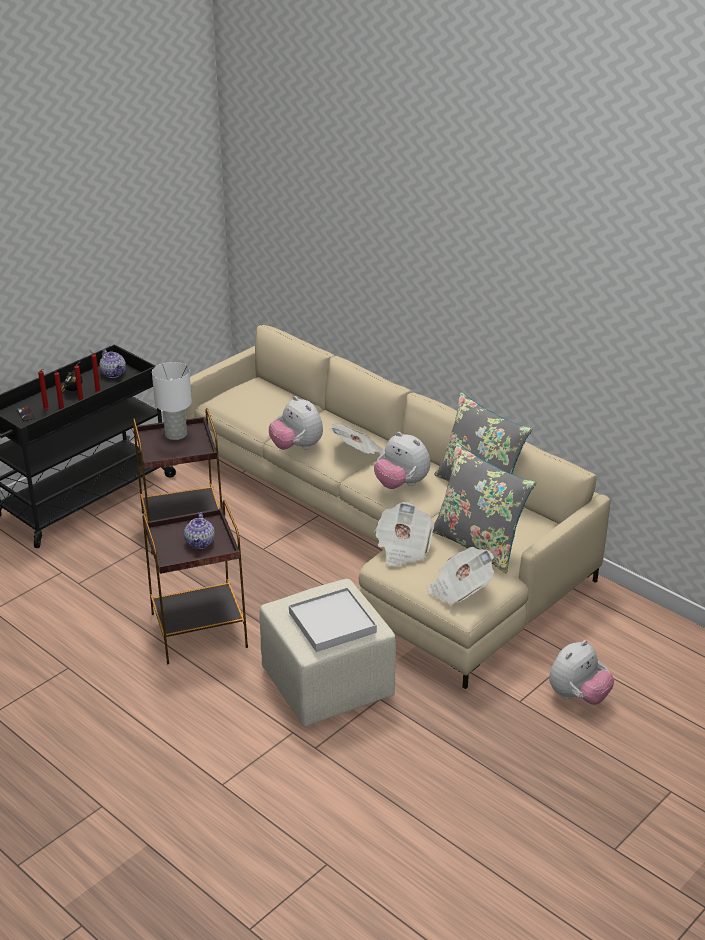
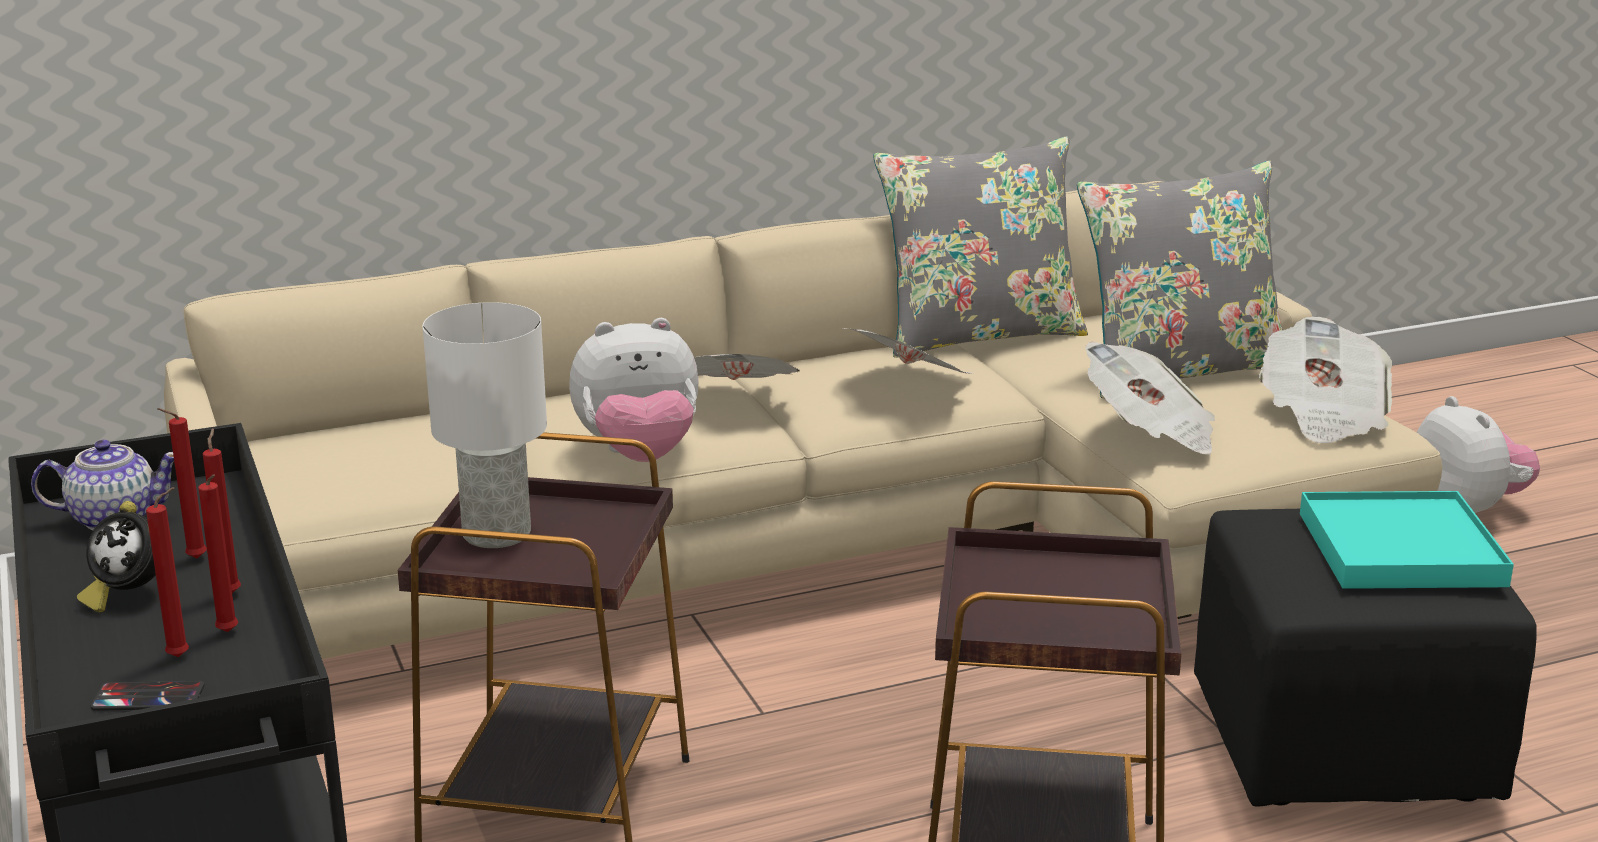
camera: 65 degrees left, 10 degrees down
teapot [184,512,215,550] -> none
beige ottoman [259,579,396,727] -> black ottoman [1194,509,1537,806]
white tray [289,587,377,652] -> turquoise tray [1300,491,1514,589]
plush toy [374,432,430,489] -> newspaper [843,328,972,374]

